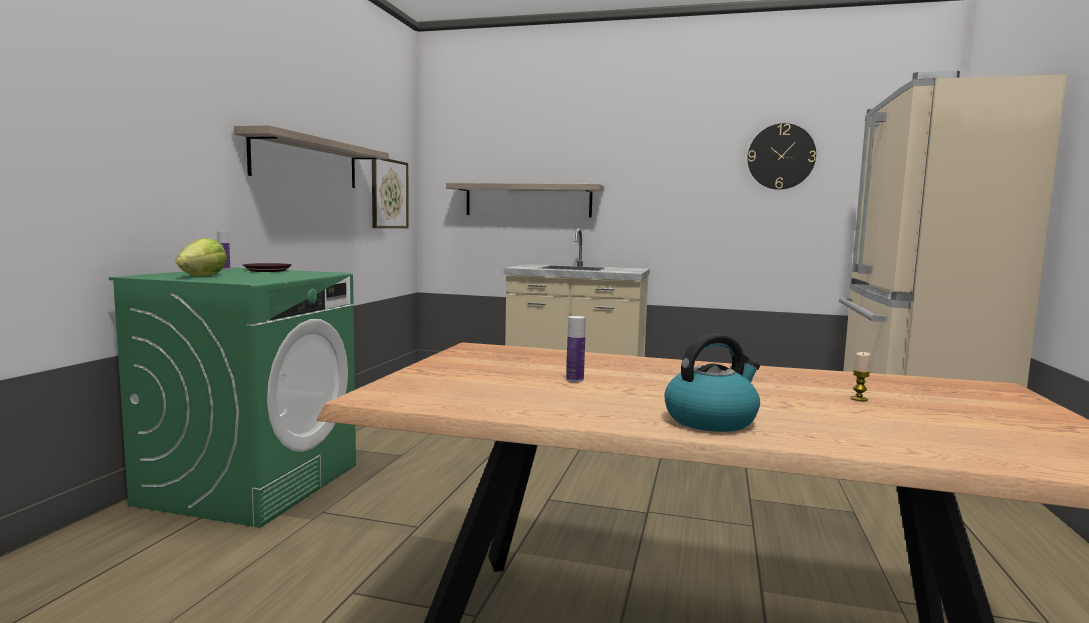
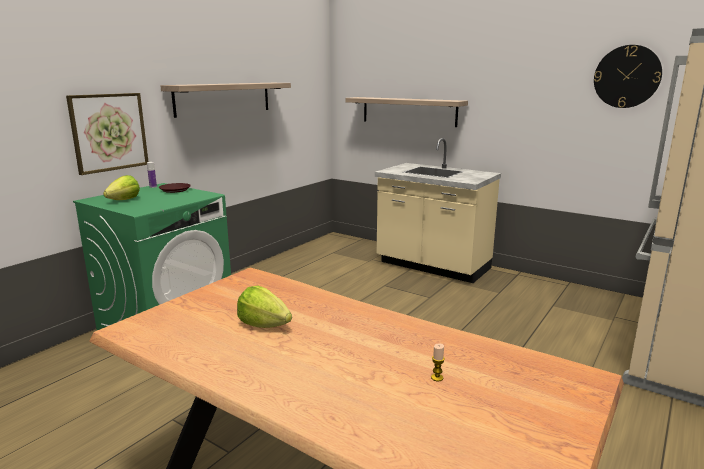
camera: 20 degrees right, 10 degrees up
picture [372,159,409,228] -> picture moved to [66,93,148,175]
bottle [566,316,585,382] -> lettuce [237,286,292,328]
kettle [665,333,760,432] -> none

